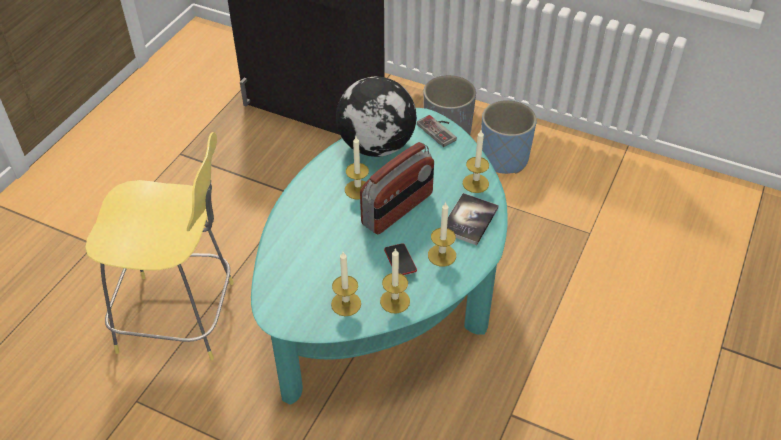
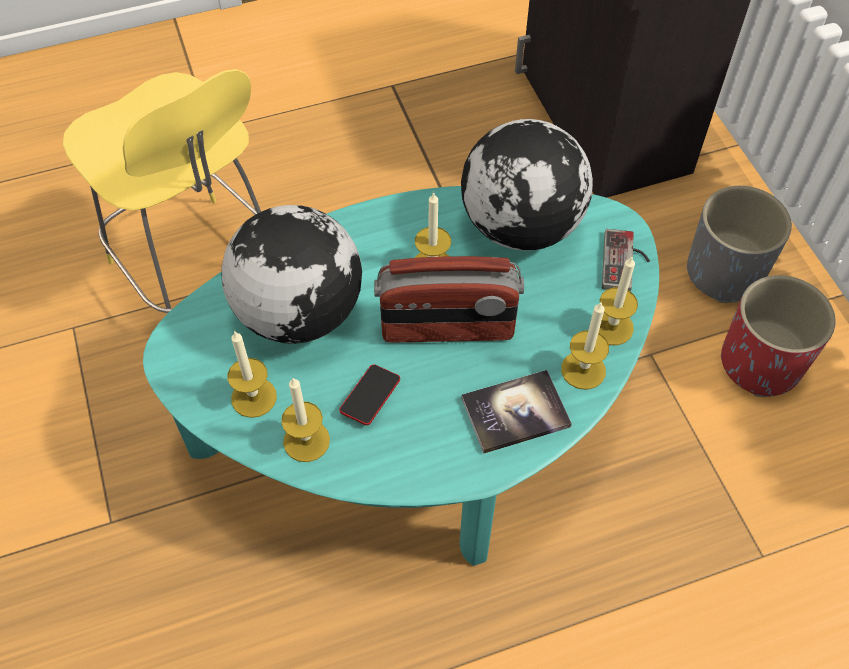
camera: 45 degrees right, 10 degrees up
candle [428,202,456,267] -> candle moved to [599,257,638,345]
blue planter [481,100,537,174] -> red planter [721,275,836,397]
none -> globe [221,205,362,344]

